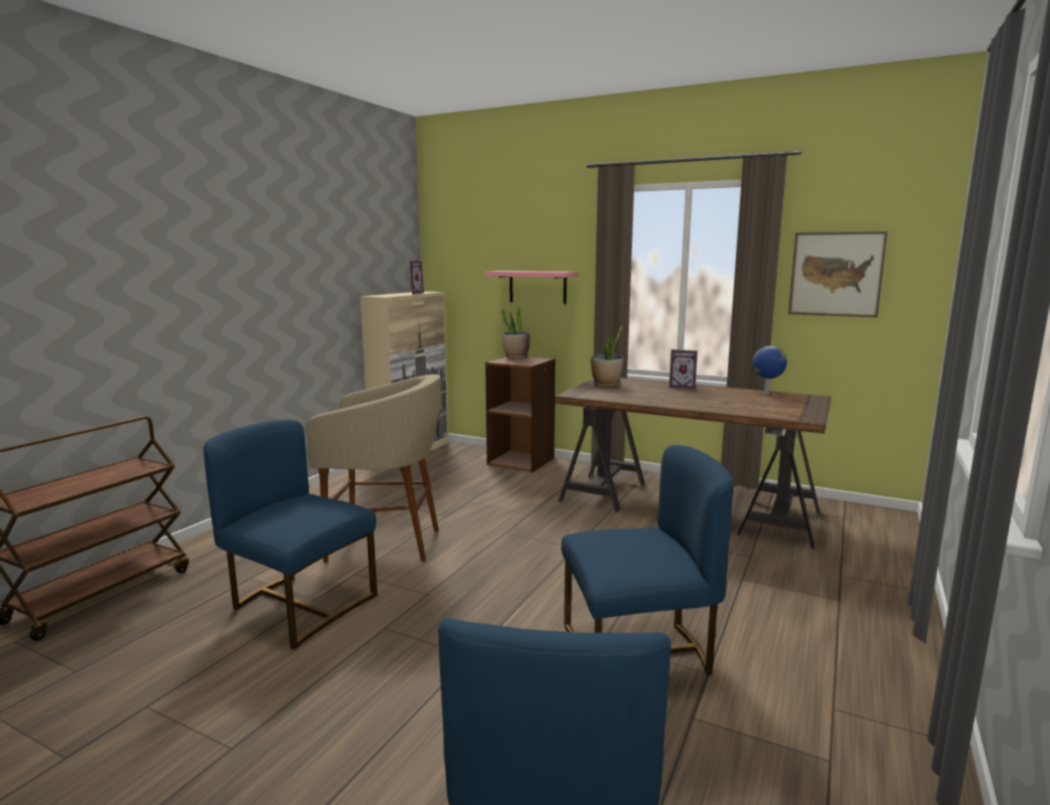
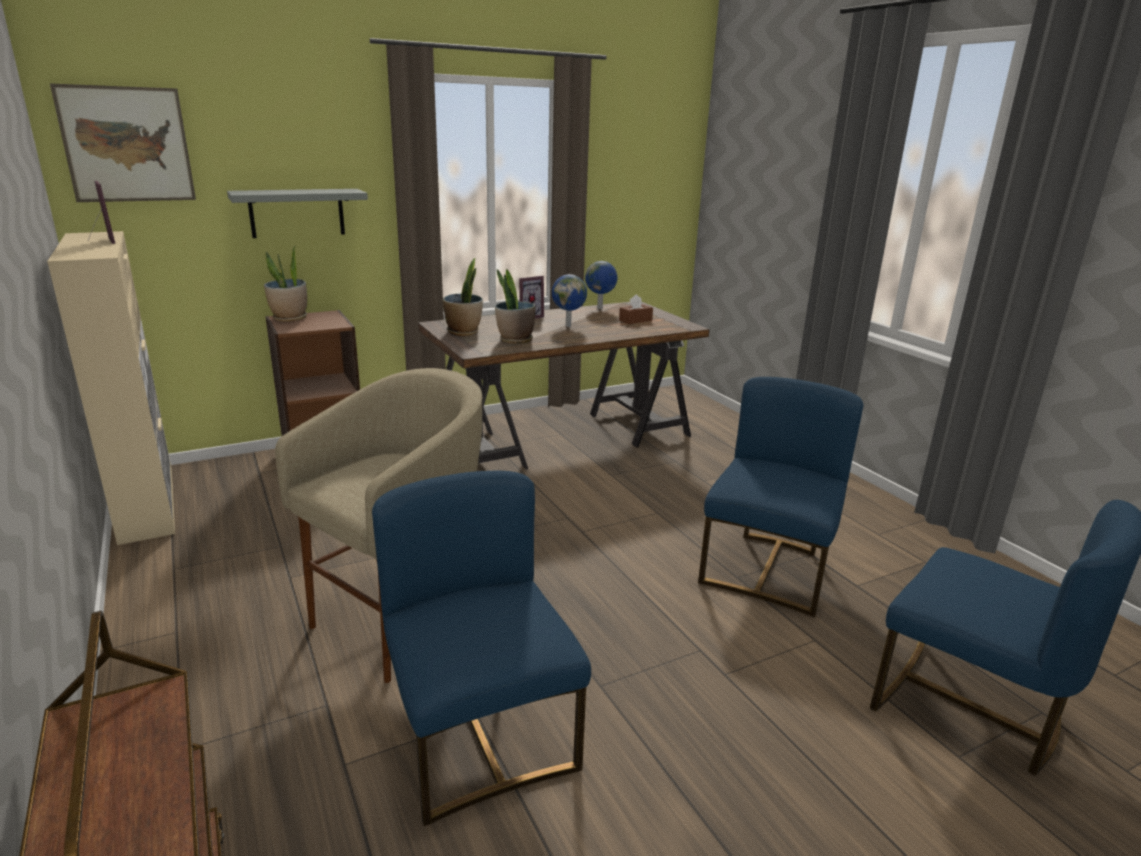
camera: 55 degrees left, 10 degrees up
blue chair [203,420,377,650] -> blue chair turned 90 degrees clockwise [372,471,591,826]
pink shelf [485,271,578,304] -> grey shelf [227,189,368,238]
picture [788,232,888,317] -> picture moved to [50,83,196,202]
none -> potted plant [495,269,536,344]
none -> globe [552,274,587,327]
none -> brown tissue box [619,294,653,324]

